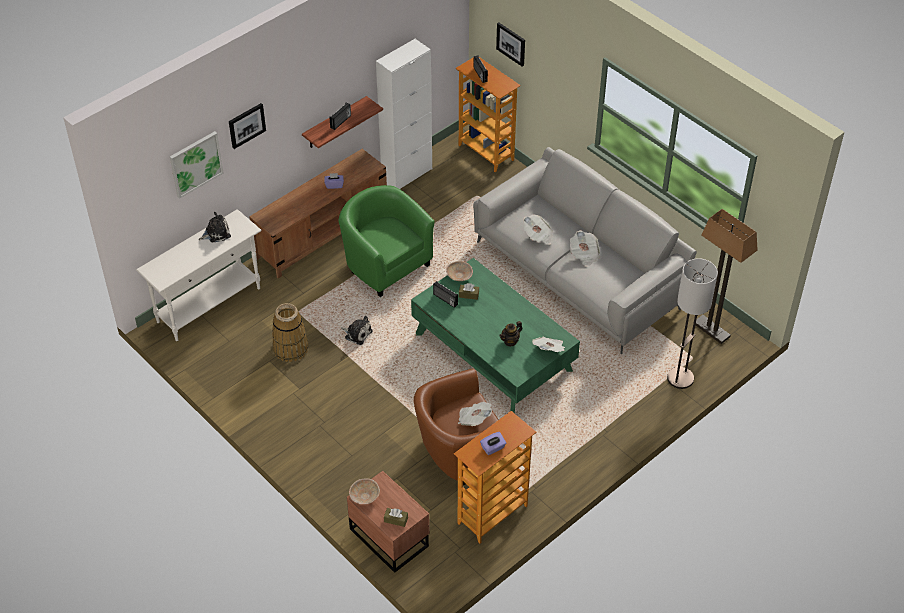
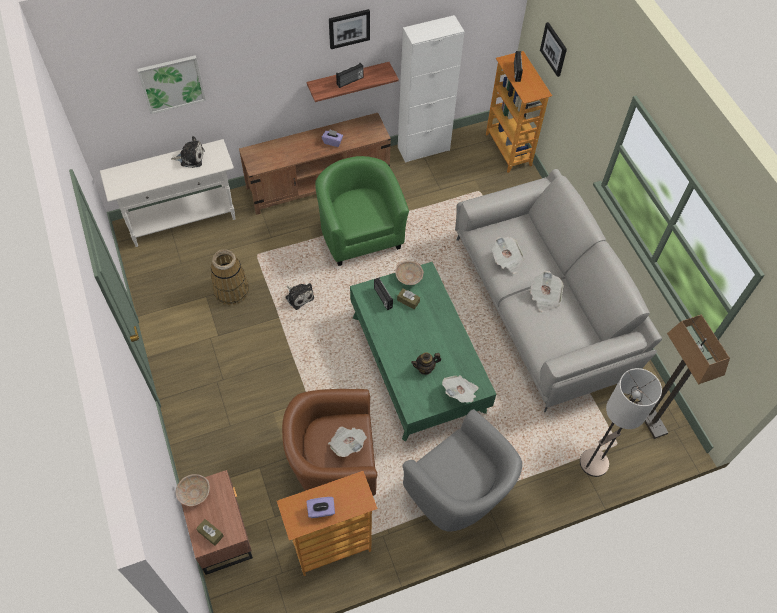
camera: 20 degrees right, 10 degrees up
picture [229,103,266,149] -> picture moved to [329,9,370,49]
none -> grey armchair [403,409,522,532]

